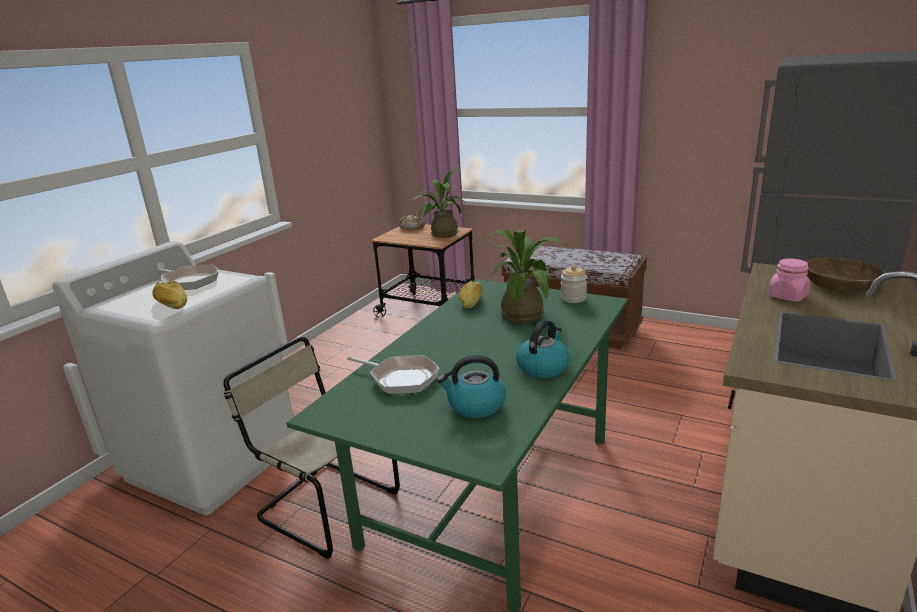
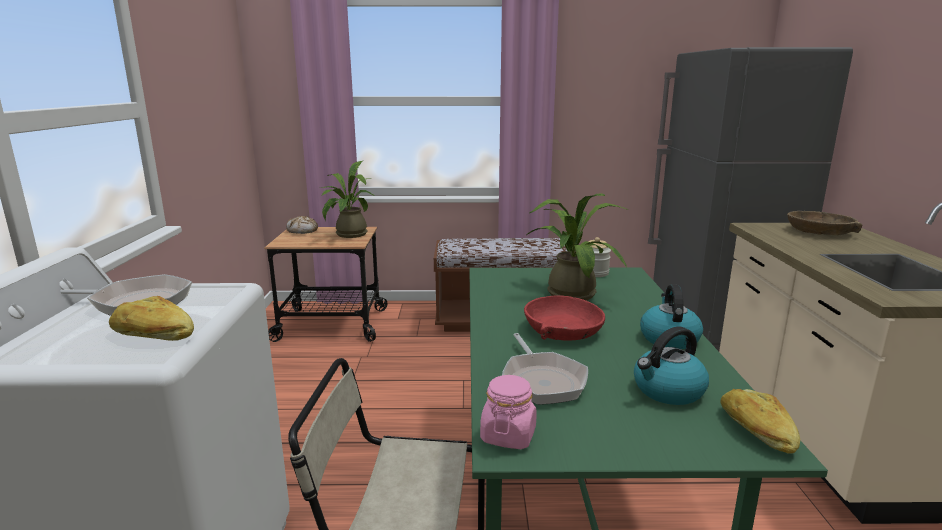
camera: 30 degrees left, 5 degrees down
frying pan [347,355,440,394] -> frying pan turned 75 degrees clockwise [502,333,588,405]
bread [459,280,483,308] -> bread moved to [721,389,800,454]
pink jar [768,258,811,301] -> pink jar moved to [480,375,537,449]
none -> red bowl [524,295,605,341]

